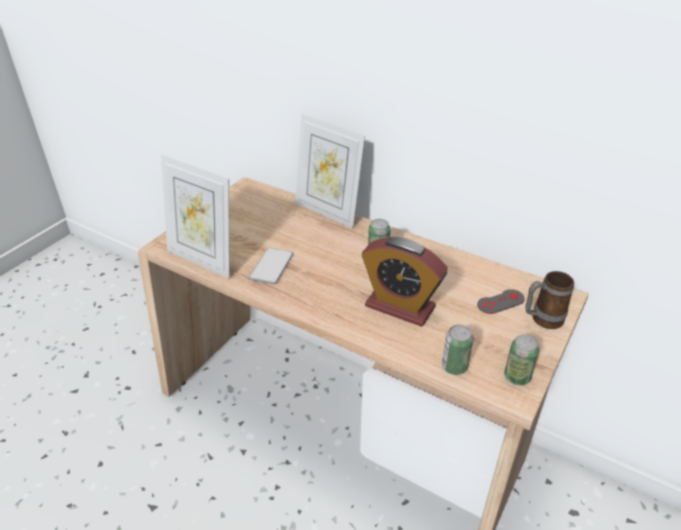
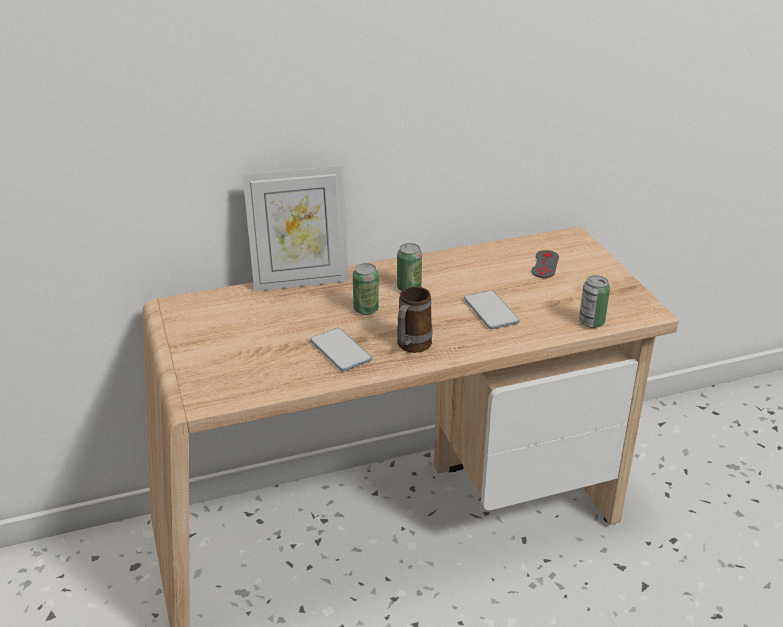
camera: 50 degrees left, 5 degrees down
picture frame [161,155,230,279] -> none
alarm clock [362,237,448,327] -> phone [464,290,520,329]
can [504,334,539,385] -> can moved to [353,263,379,315]
mug [525,271,574,329] -> mug moved to [397,286,433,353]

